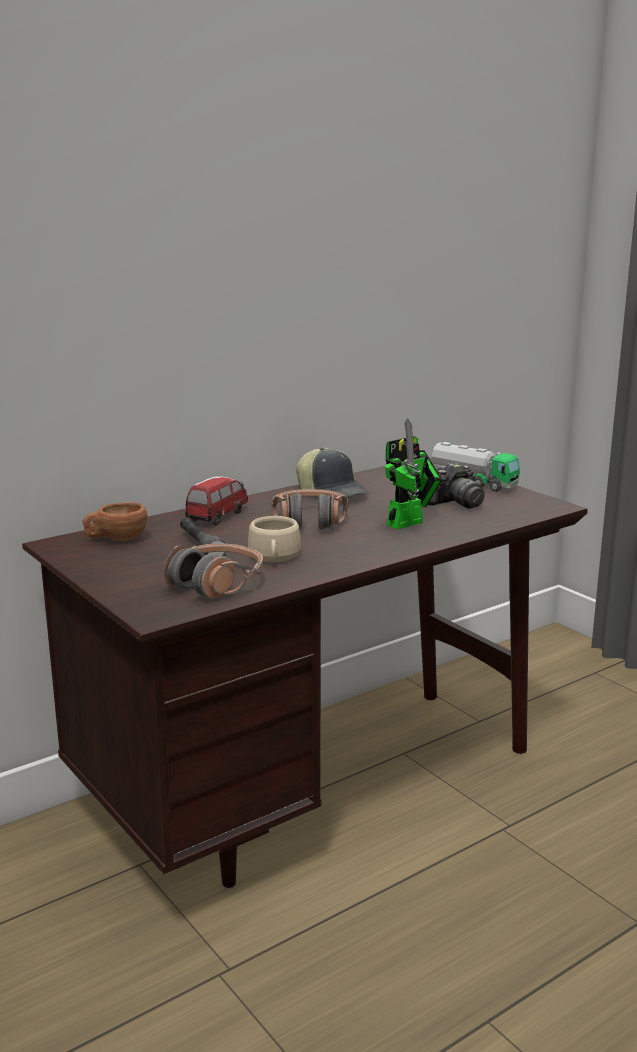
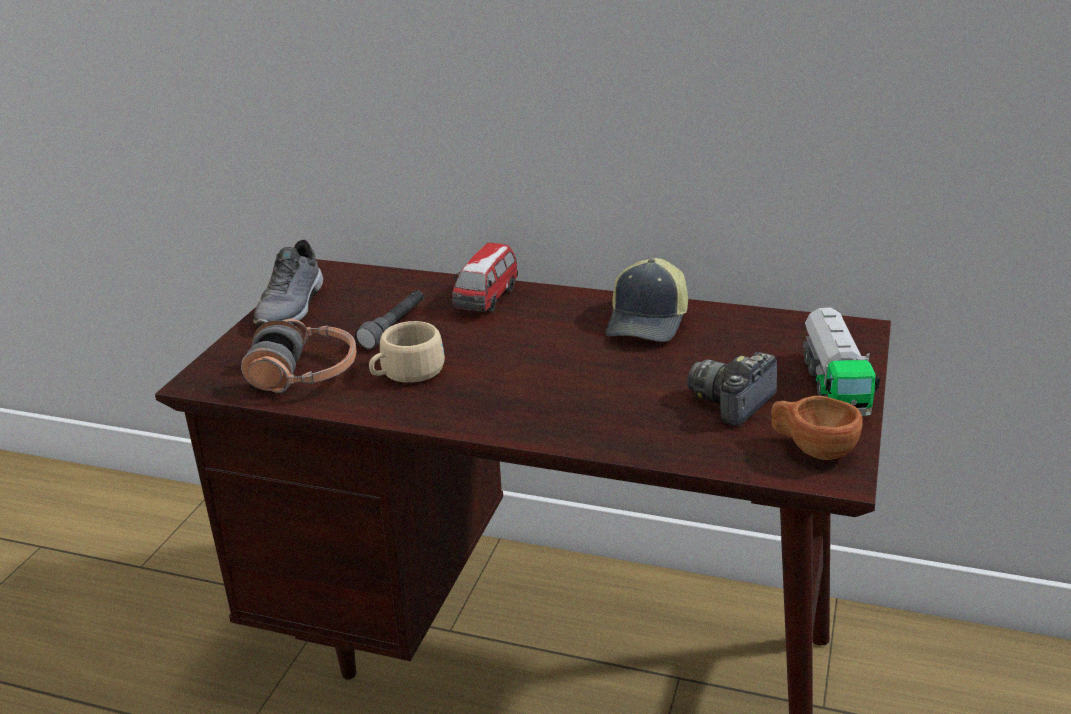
camera: 55 degrees right, 10 degrees up
brown cup [83,502,147,542] -> brown cup moved to [771,396,863,460]
toy car [185,476,248,525] -> toy car turned 120 degrees clockwise [452,243,518,312]
headphones [271,489,349,530] -> none
toy robot [385,417,442,529] -> none
camera [428,462,485,509] -> camera turned 105 degrees clockwise [687,352,777,426]
none -> grey shoe [253,240,323,326]

